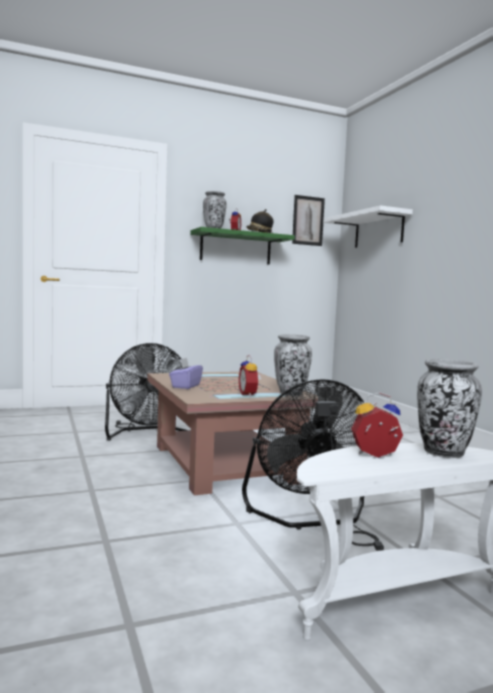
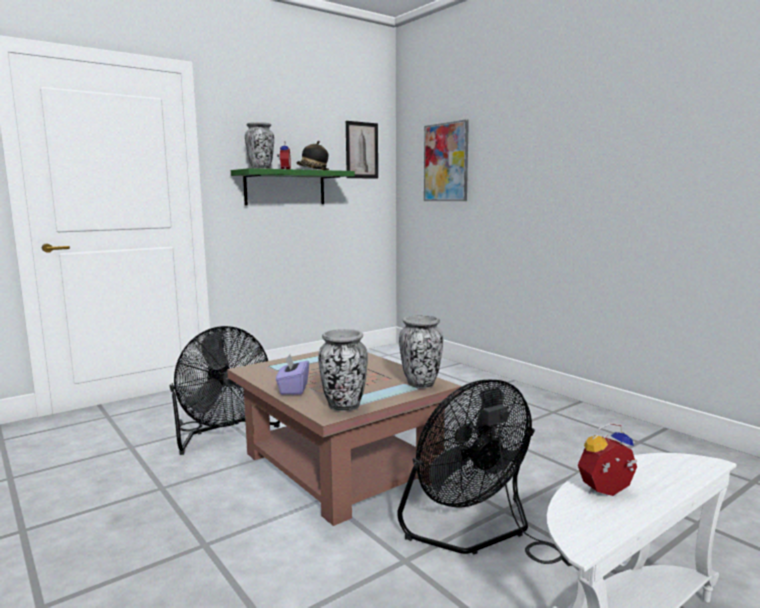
camera: 15 degrees left, 5 degrees up
alarm clock [239,355,261,397] -> none
white shelf [323,205,413,248] -> picture [424,119,469,201]
vase [417,359,482,458] -> vase moved to [318,329,368,411]

